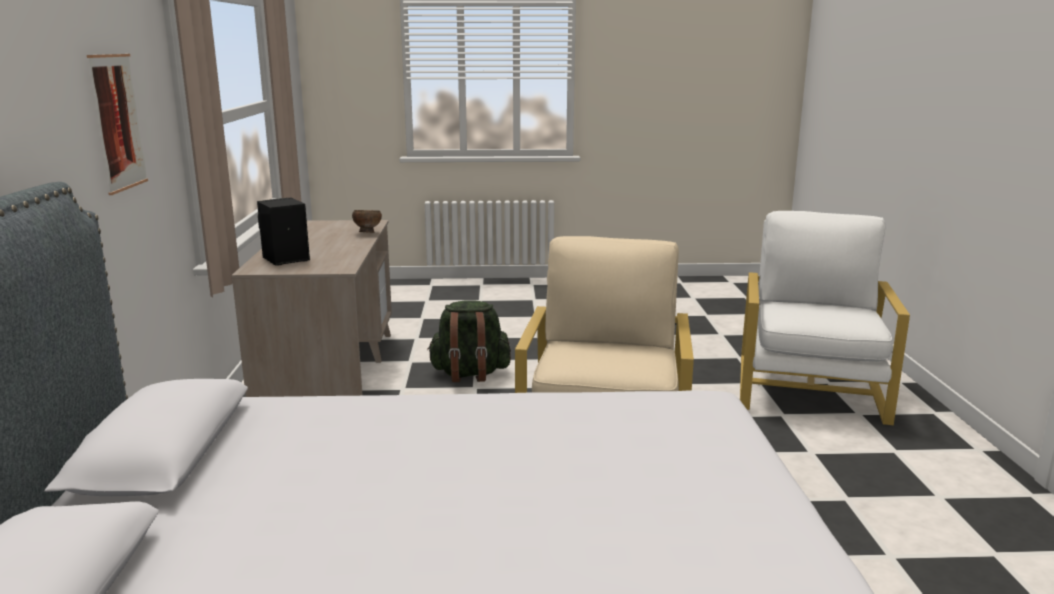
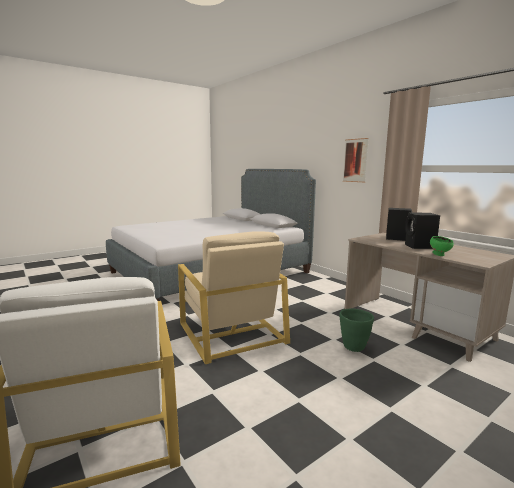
camera: 145 degrees right, 5 degrees down
brown bowl [352,210,382,233] -> green bowl [430,236,454,256]
green backpack [427,300,511,382] -> green planter [339,309,374,352]
none -> black speaker [405,212,440,249]

